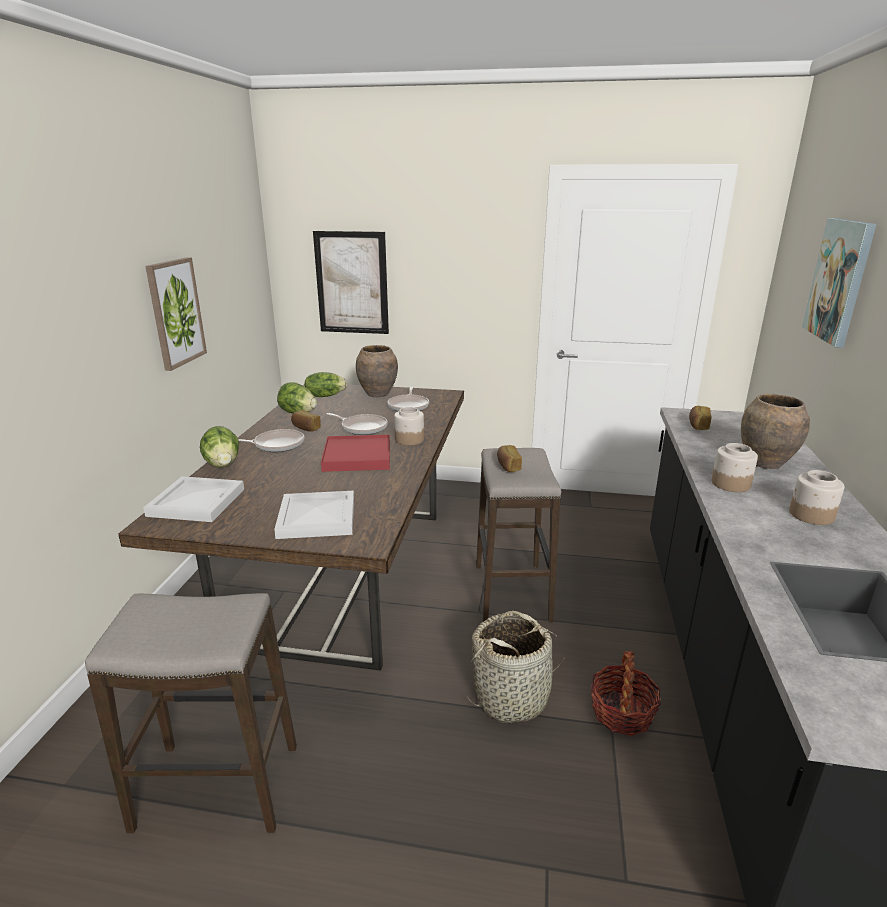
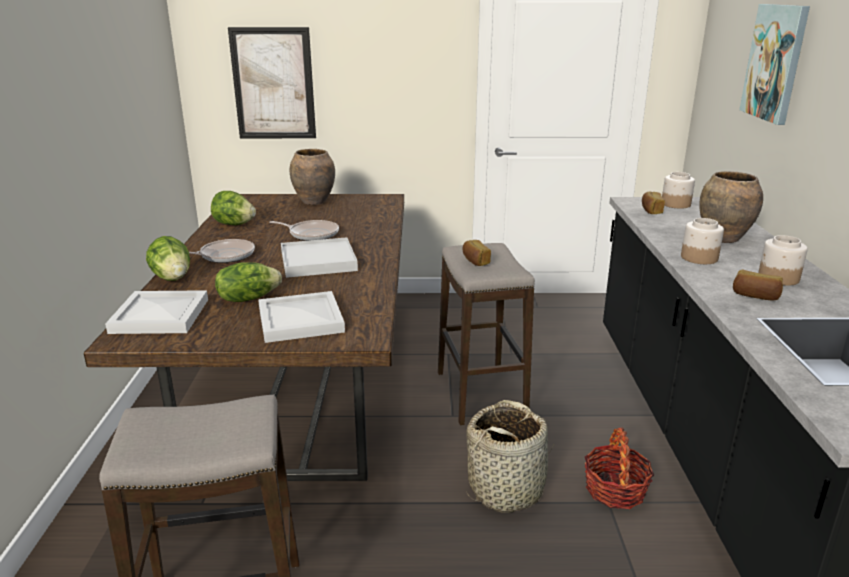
camera: 10 degrees left, 0 degrees up
picture [145,257,207,371] -> none
bread [291,410,321,432] -> bread moved to [733,270,783,301]
lettuce [304,372,348,397] -> lettuce moved to [215,262,282,302]
red tray [321,435,390,472] -> white tray [281,237,358,278]
frying pan [387,387,429,411] -> none
jar [394,407,424,445] -> jar moved to [662,172,695,209]

